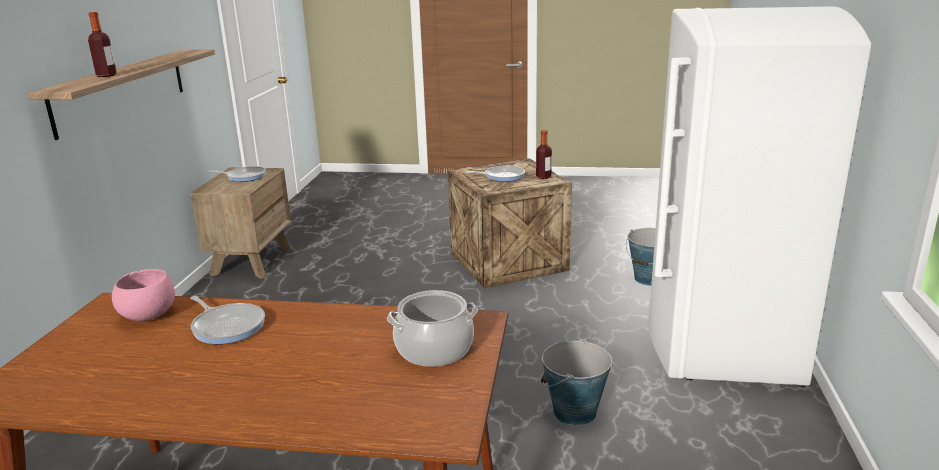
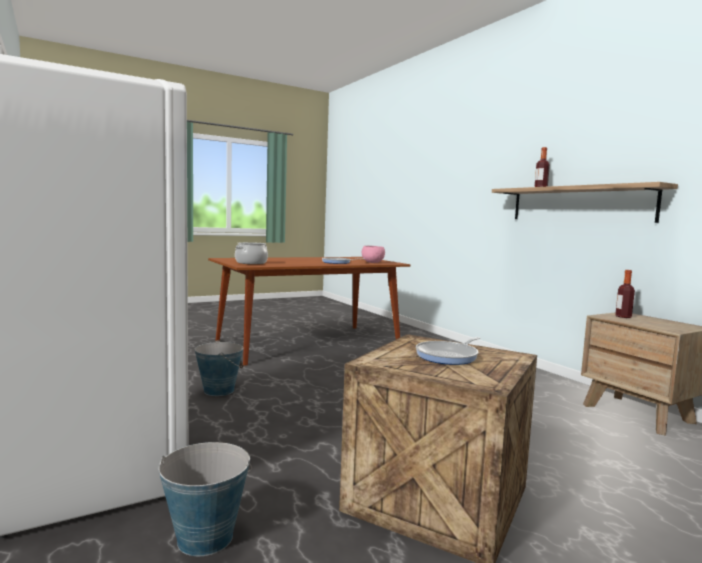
camera: 140 degrees right, 15 degrees down
frying pan [208,166,266,182] -> none
bottle [536,130,552,179] -> bottle moved to [615,270,635,318]

